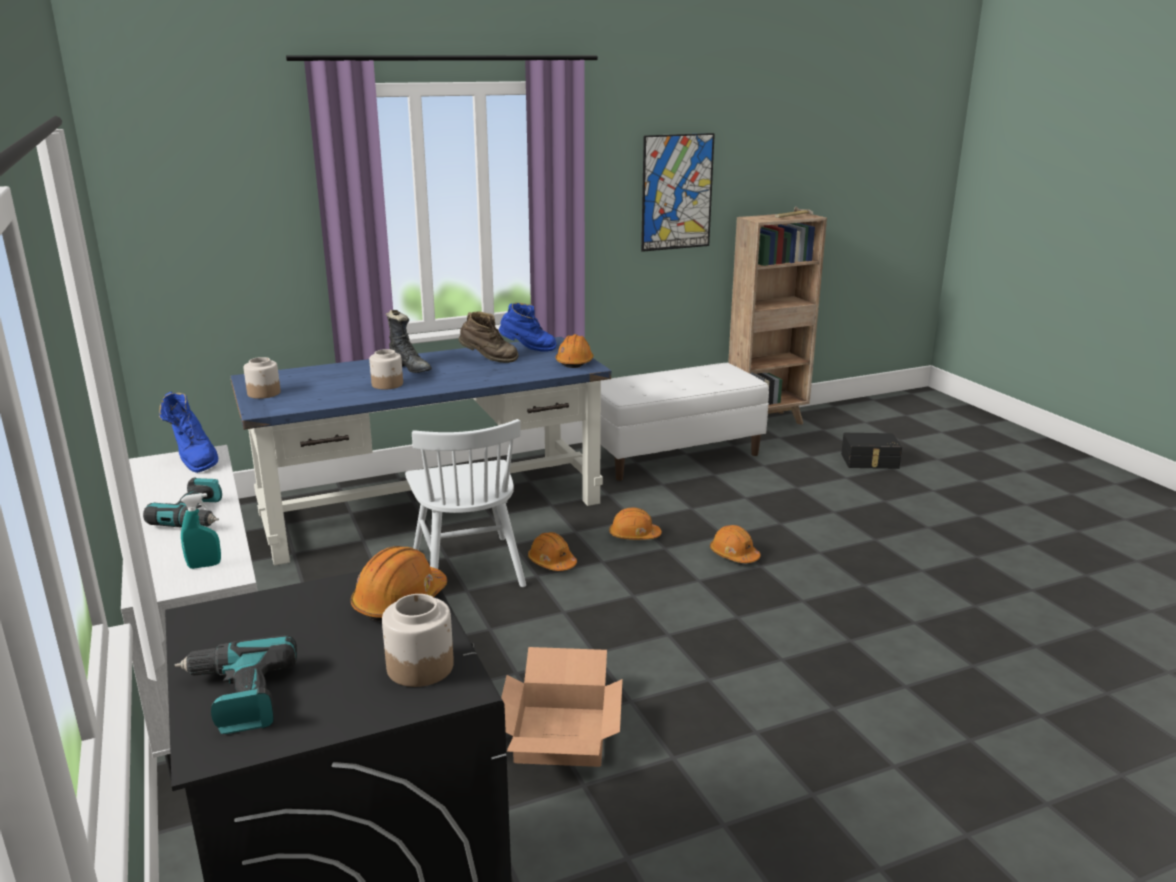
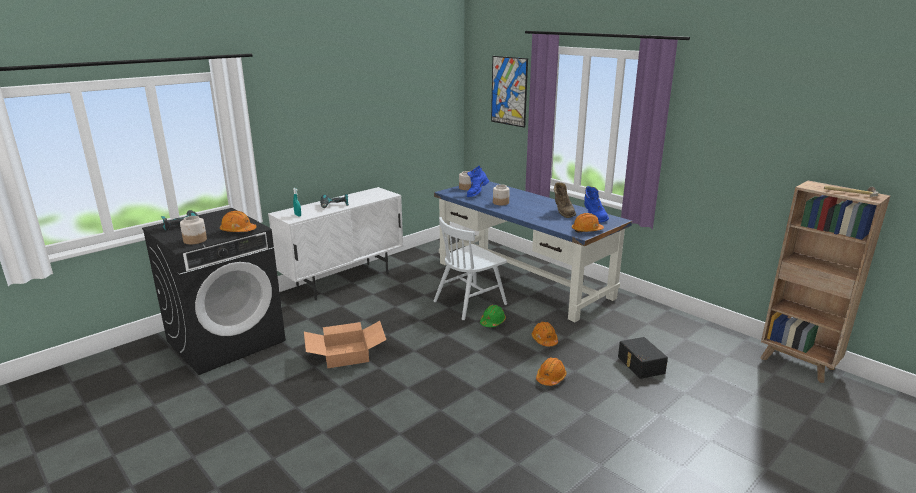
camera: 70 degrees right, 0 degrees up
blue boot [159,392,218,473] -> blue boot moved to [467,166,489,197]
black boot [386,310,432,373] -> none
orange hard hat [528,532,577,571] -> green hard hat [480,305,506,327]
white bench [600,363,769,481] -> none
picture [641,133,715,252] -> picture moved to [491,56,528,128]
black storage box [841,433,902,469] -> black storage box moved to [618,337,668,379]

